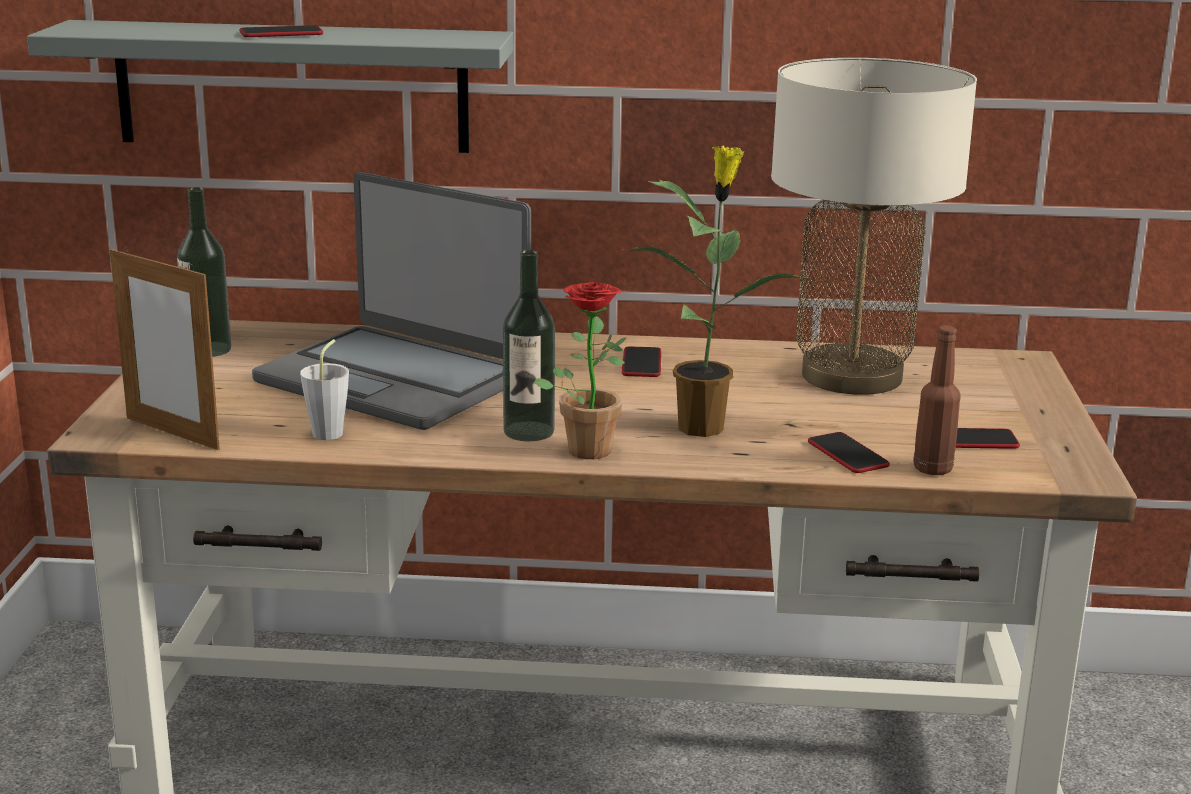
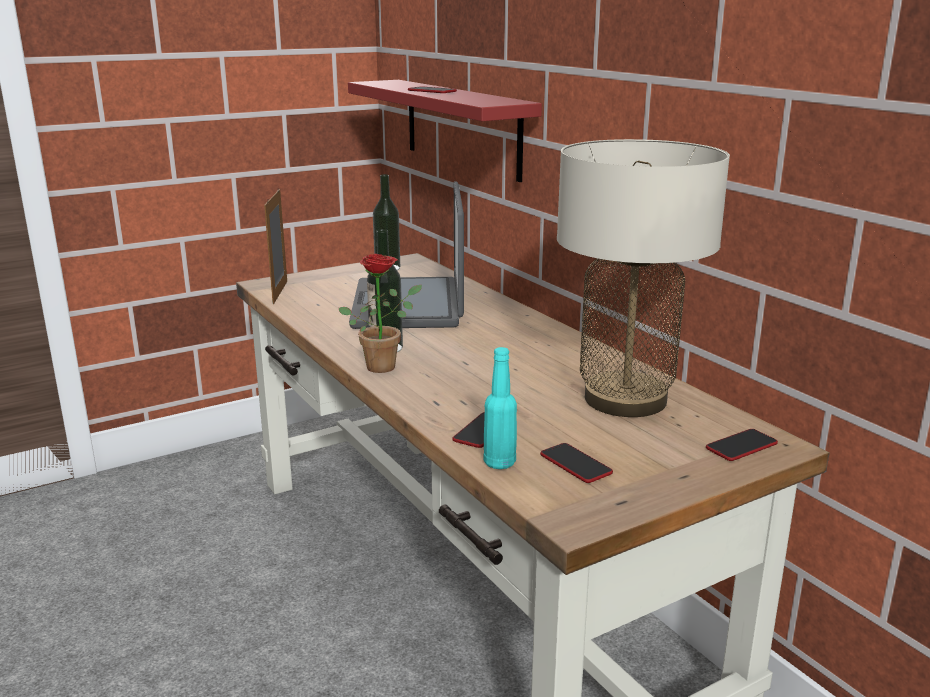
camera: 55 degrees right, 0 degrees up
grey shelf [27,20,513,153] -> red shelf [348,80,542,182]
grey cup [300,339,349,440] -> none
phone [622,346,661,377] -> phone moved to [706,429,778,461]
potted plant [624,146,807,437] -> none
brown bottle [913,325,961,475] -> turquoise bottle [483,347,517,469]

